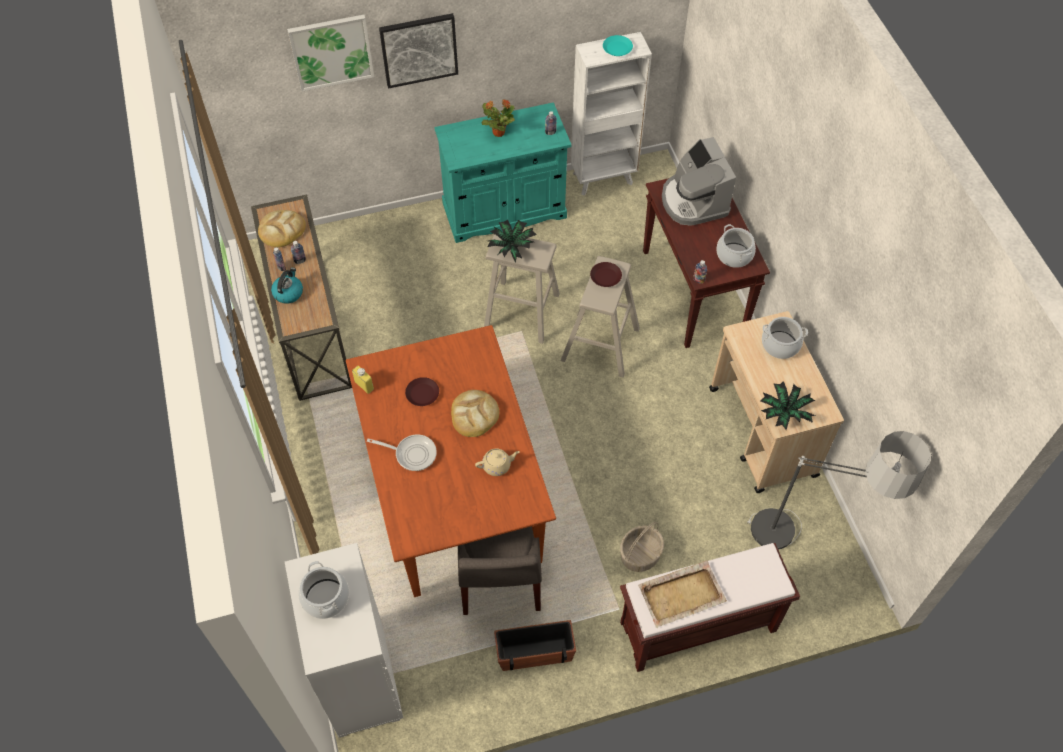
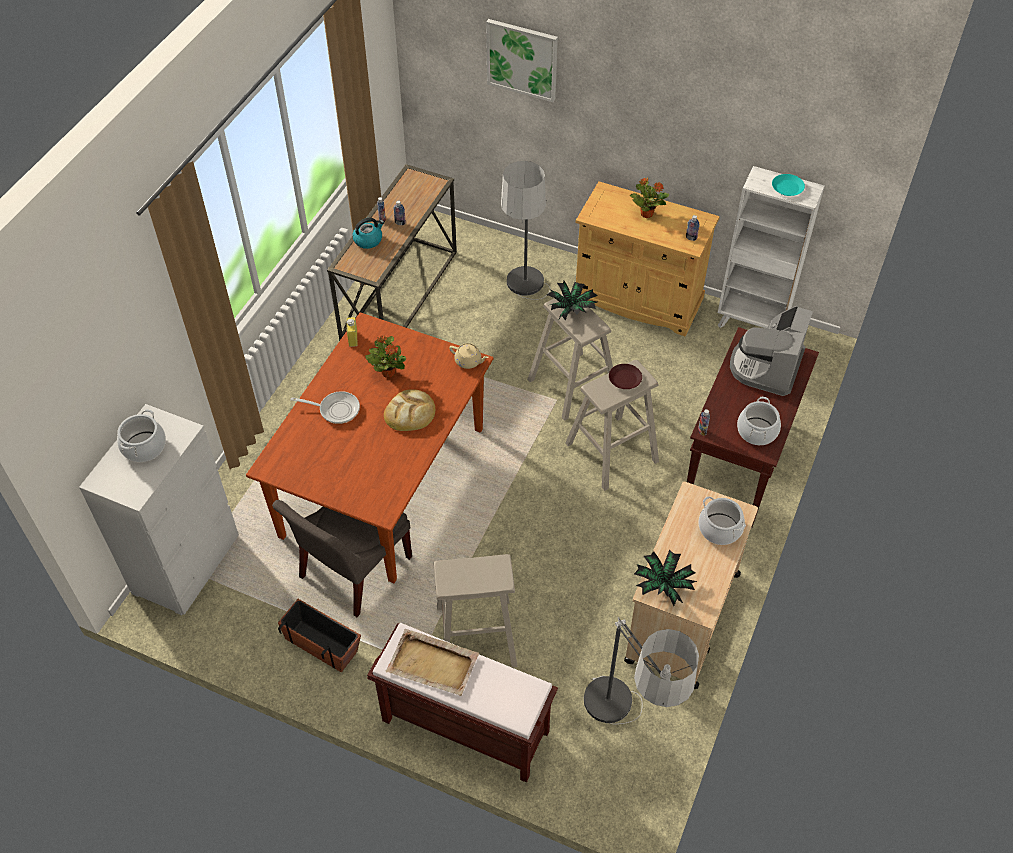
camera: 40 degrees right, 5 degrees down
bread [258,210,306,247] -> none
frying pan [367,435,437,471] -> frying pan turned 45 degrees counterclockwise [290,391,360,424]
picture [379,13,458,89] -> none
brown plate [405,377,439,406] -> potted plant [365,335,406,378]
turquoise cabinet [434,102,572,243] -> beige cabinet [576,182,720,336]
beige teapot [475,448,520,476] -> beige teapot moved to [449,343,489,369]
basket [620,522,664,572] -> beige stool [434,554,517,668]
none -> floor lamp [501,161,550,300]

